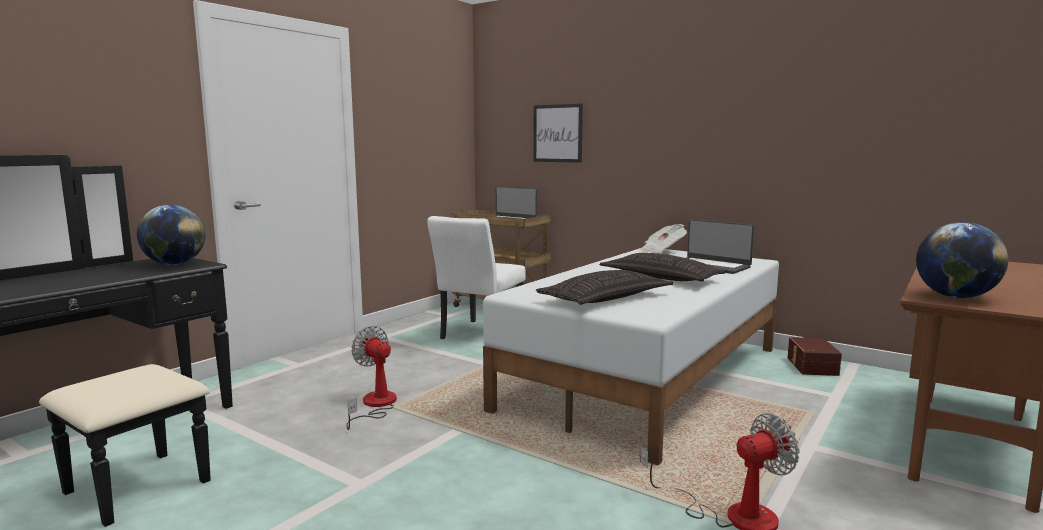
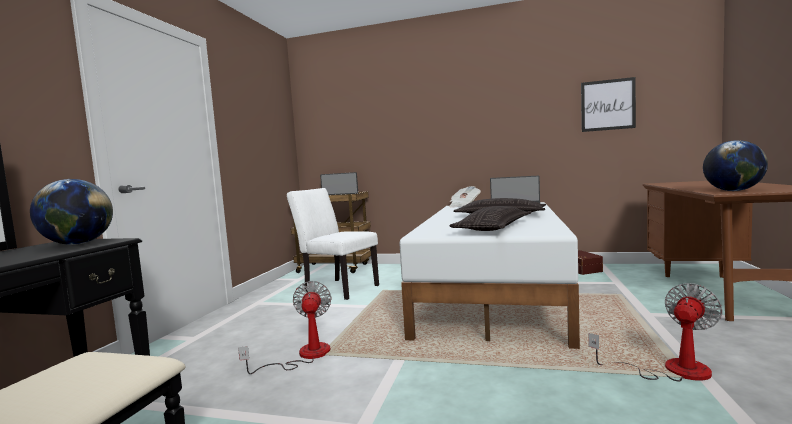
camera: 20 degrees left, 5 degrees down
fan [346,326,397,430] -> fan turned 60 degrees clockwise [238,281,332,374]
white chair [427,216,526,339] -> white chair turned 120 degrees clockwise [287,188,379,300]
picture [533,104,583,163] -> picture moved to [581,77,636,132]

